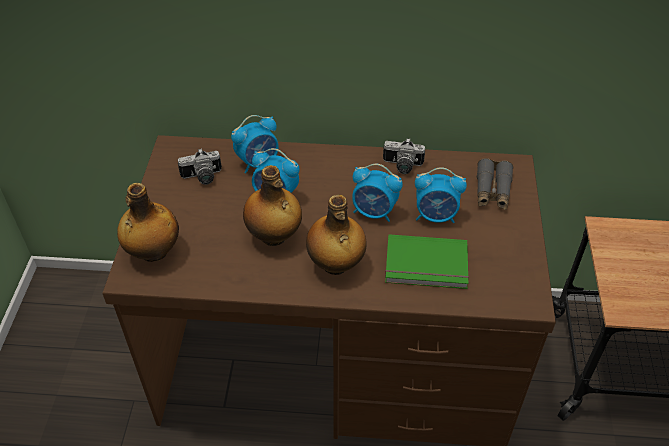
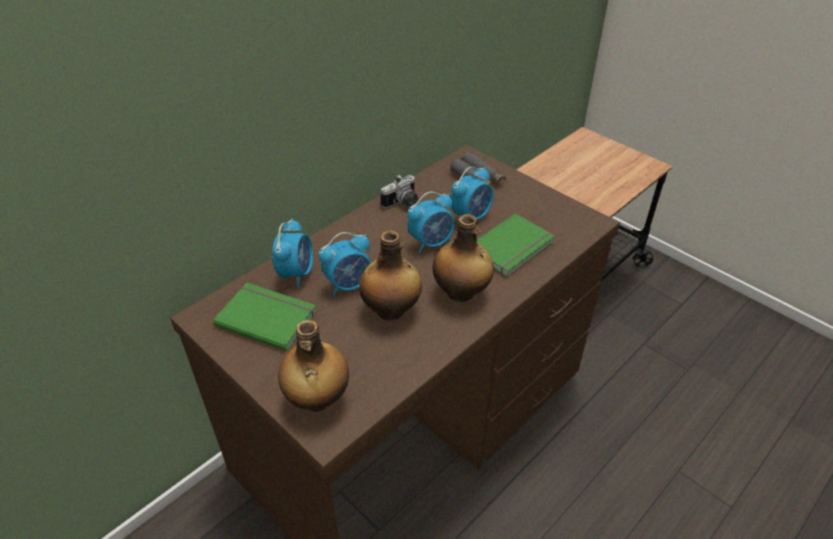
camera: 50 degrees left, 5 degrees down
camera [178,148,222,185] -> green book [213,283,317,351]

